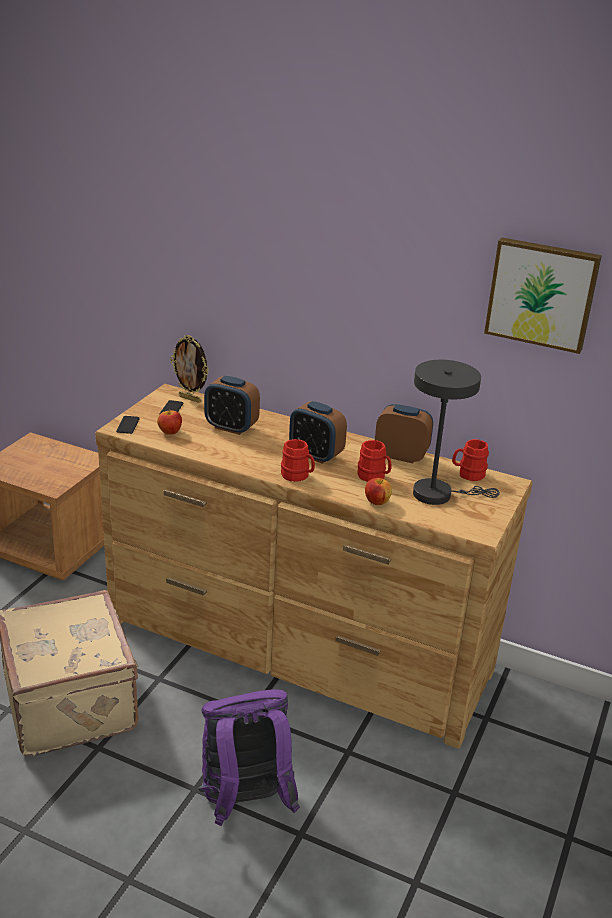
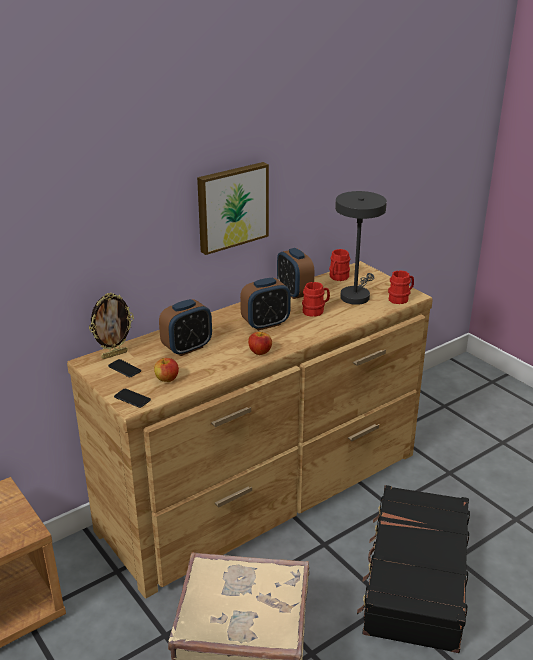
camera: 60 degrees left, 0 degrees up
purple backpack [198,689,300,826] -> black suitcase [357,485,470,653]
red mug [281,439,315,482] -> red mug moved to [388,270,414,304]
apple [365,478,392,505] -> apple moved to [248,331,272,355]
alarm clock [375,404,433,463] -> alarm clock turned 75 degrees counterclockwise [277,248,314,299]
picture [484,238,602,354] -> picture moved to [197,162,269,255]

